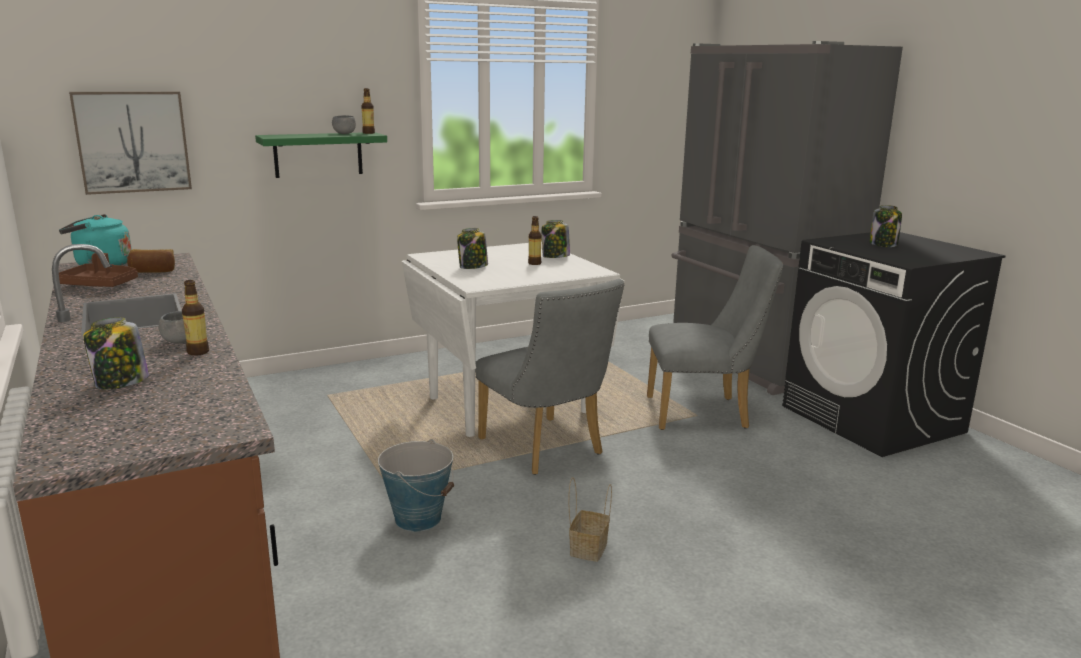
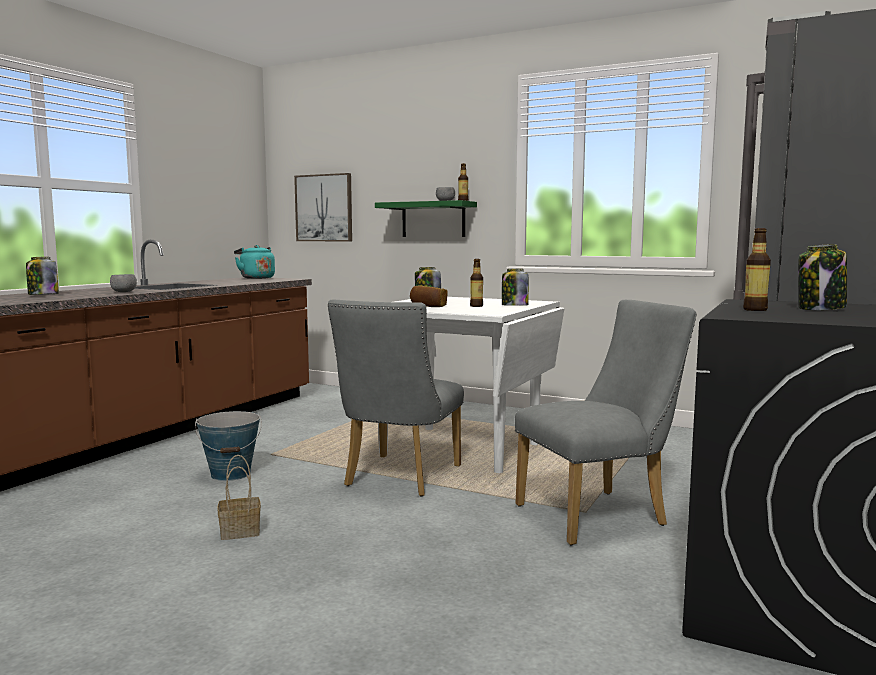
camera: 55 degrees right, 10 degrees down
brown tray [59,253,138,287] -> none
bread [127,249,175,273] -> bread moved to [410,285,448,307]
bottle [182,280,209,356] -> bottle moved to [743,228,771,311]
grey chair [647,245,783,430] -> grey chair turned 75 degrees counterclockwise [515,300,697,545]

